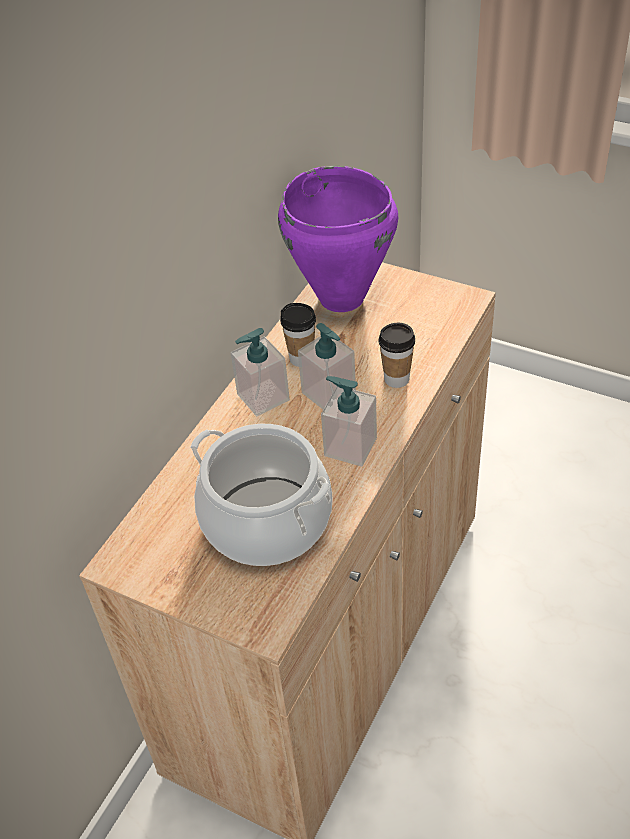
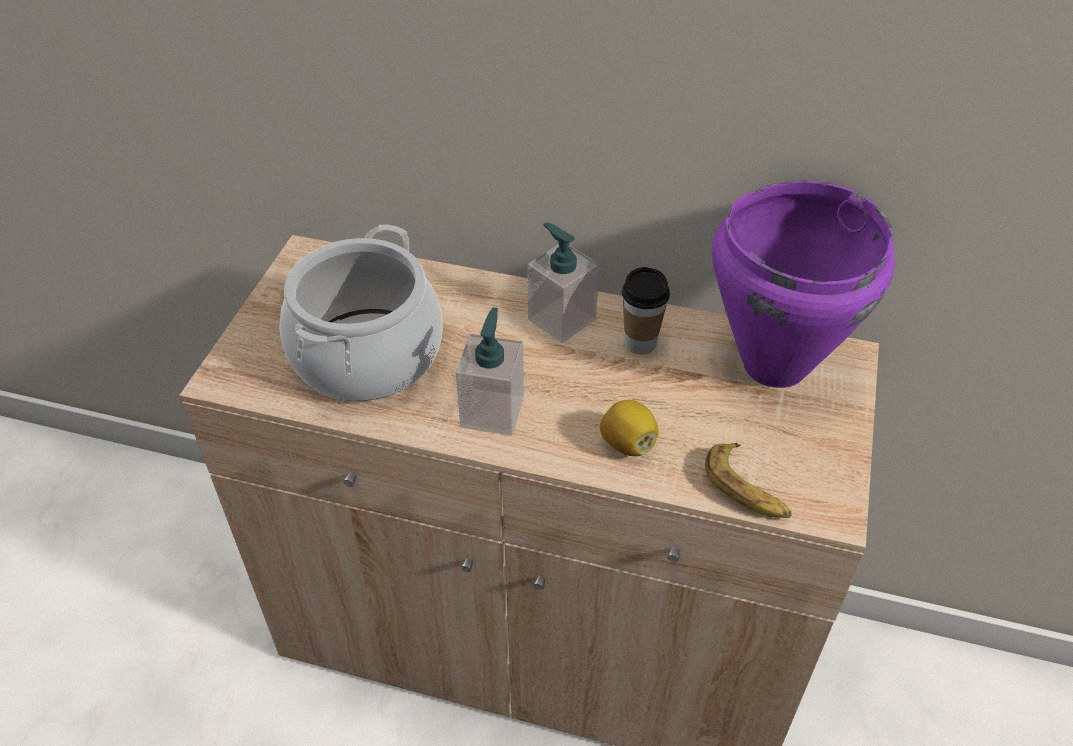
camera: 75 degrees right, 0 degrees up
soap dispenser [298,323,356,409] -> none
cup [379,323,415,388] -> lemon [600,400,658,456]
none -> banana [705,443,791,518]

